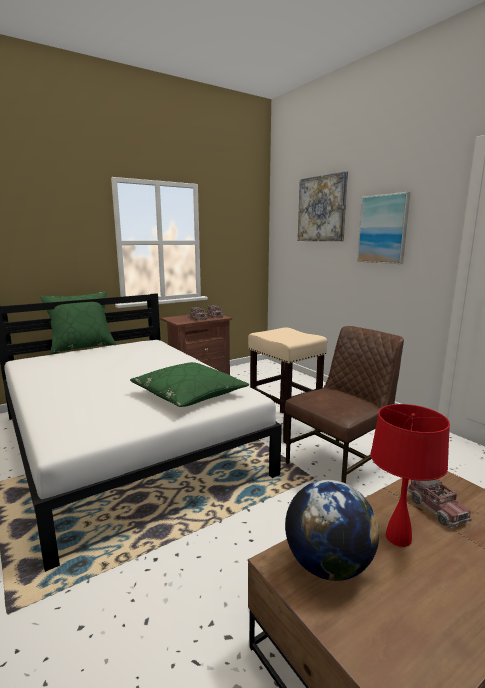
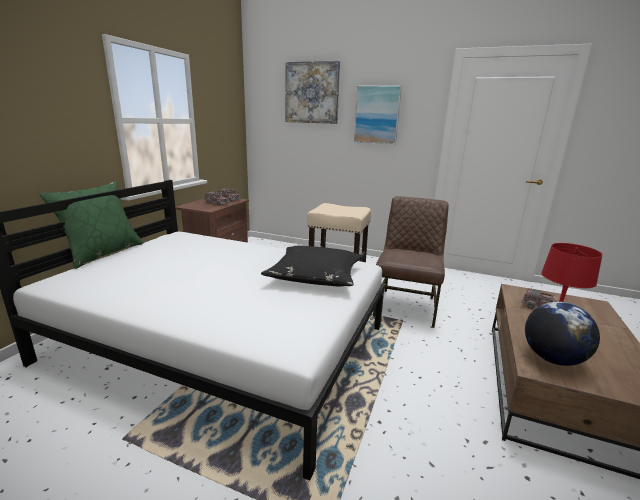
camera: 35 degrees left, 5 degrees up
green pillow [130,362,249,407] -> black pillow [261,245,363,286]

